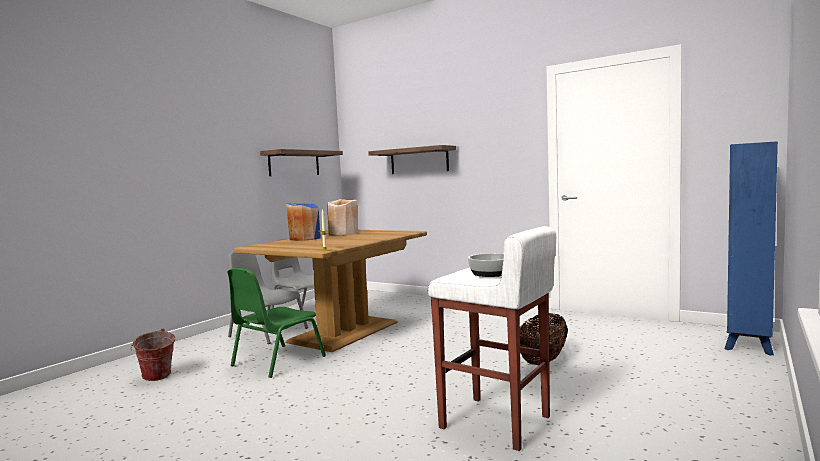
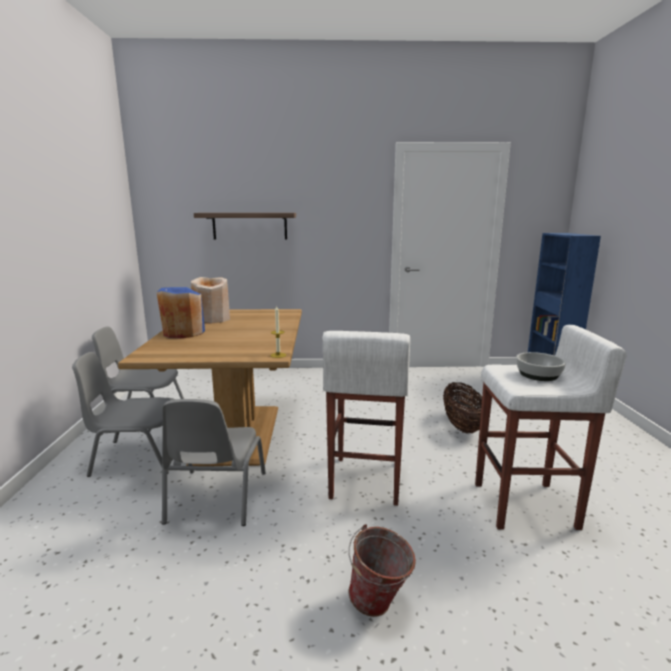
camera: 35 degrees left, 10 degrees up
bucket [130,329,175,381] -> bucket moved to [349,524,416,617]
green chair [228,268,326,378] -> grey chair [162,399,266,526]
shelf [260,149,343,176] -> none
none -> white stool [323,331,410,506]

